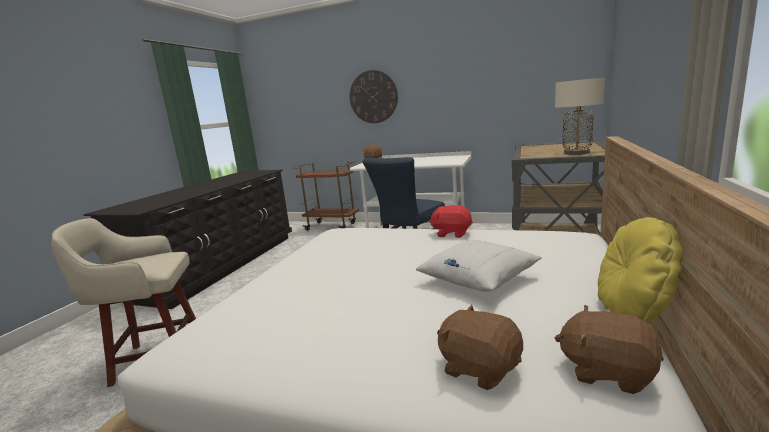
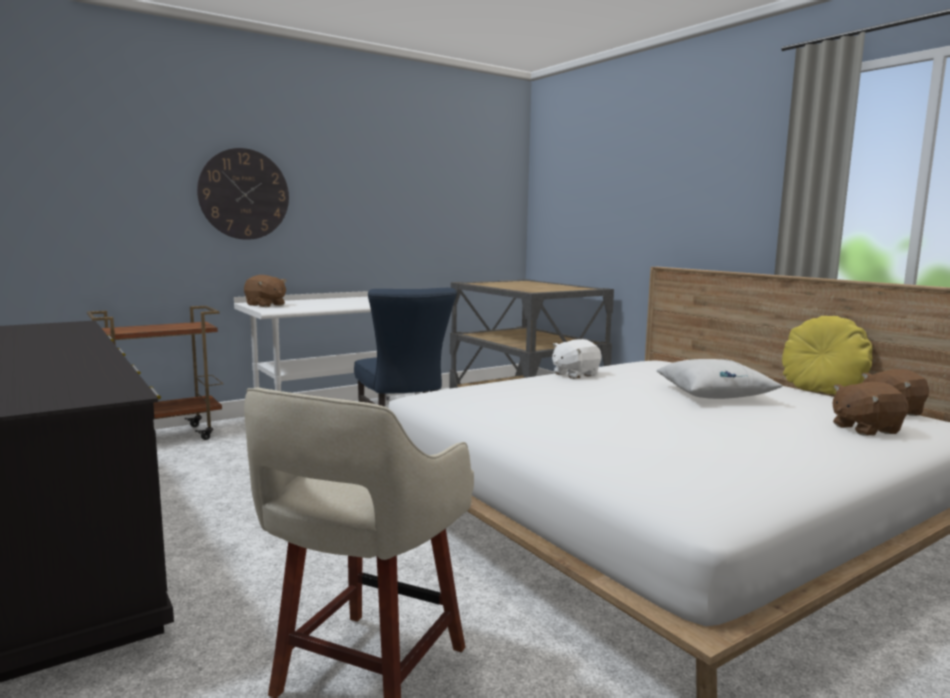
camera: 55 degrees left, 5 degrees down
red plush toy [429,205,473,238] -> white plush toy [552,339,601,379]
table lamp [555,78,605,155] -> none

